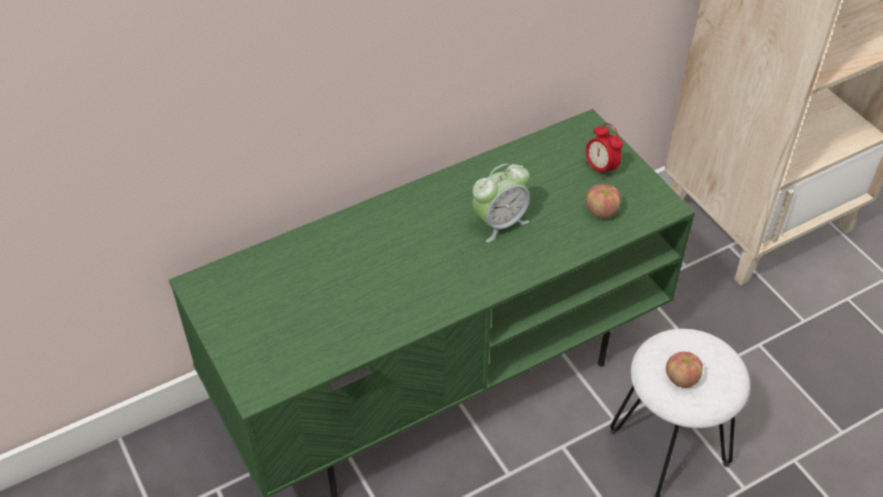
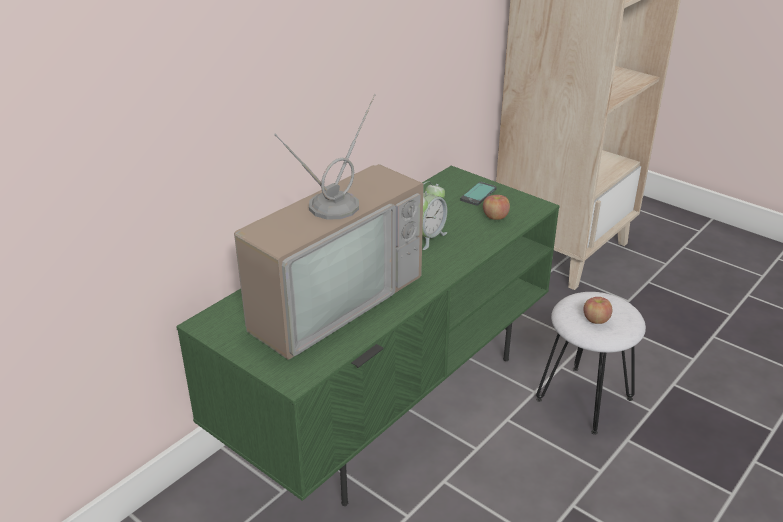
camera: 20 degrees left, 15 degrees down
alarm clock [585,123,623,179] -> phone [460,182,497,206]
none -> television [234,93,424,360]

